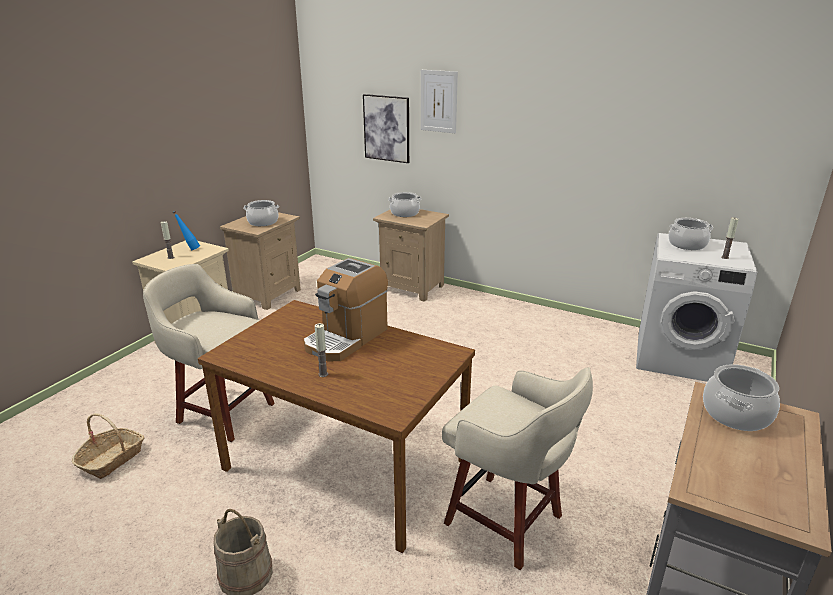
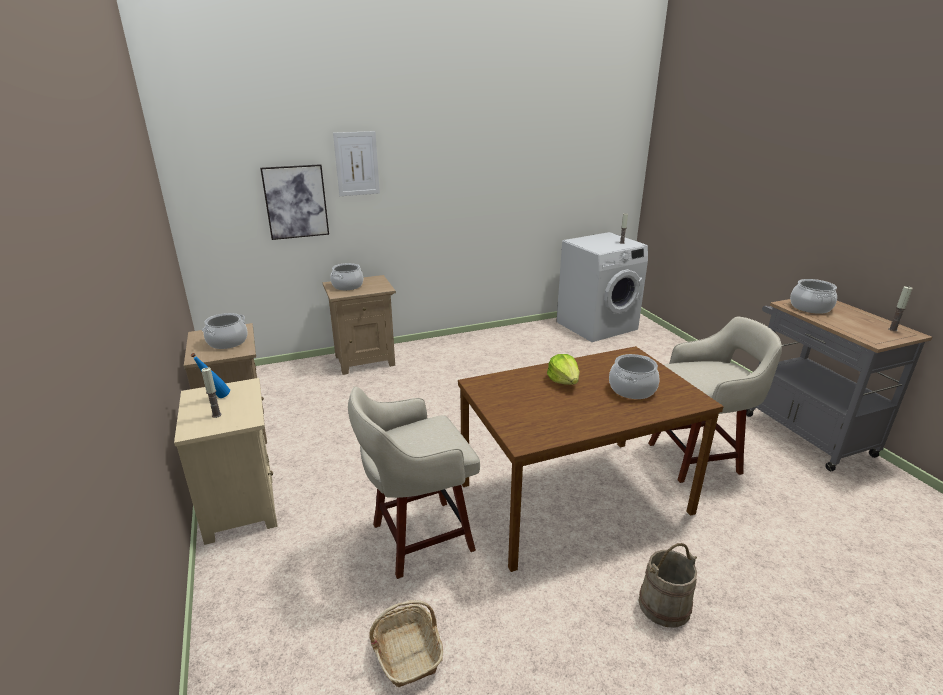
camera: 50 degrees left, 0 degrees up
coffee machine [304,258,388,361] -> lettuce [547,354,580,385]
candle [315,323,328,377] -> candle moved to [888,286,913,331]
cooking pot [668,218,713,250] -> cooking pot moved to [609,354,660,399]

